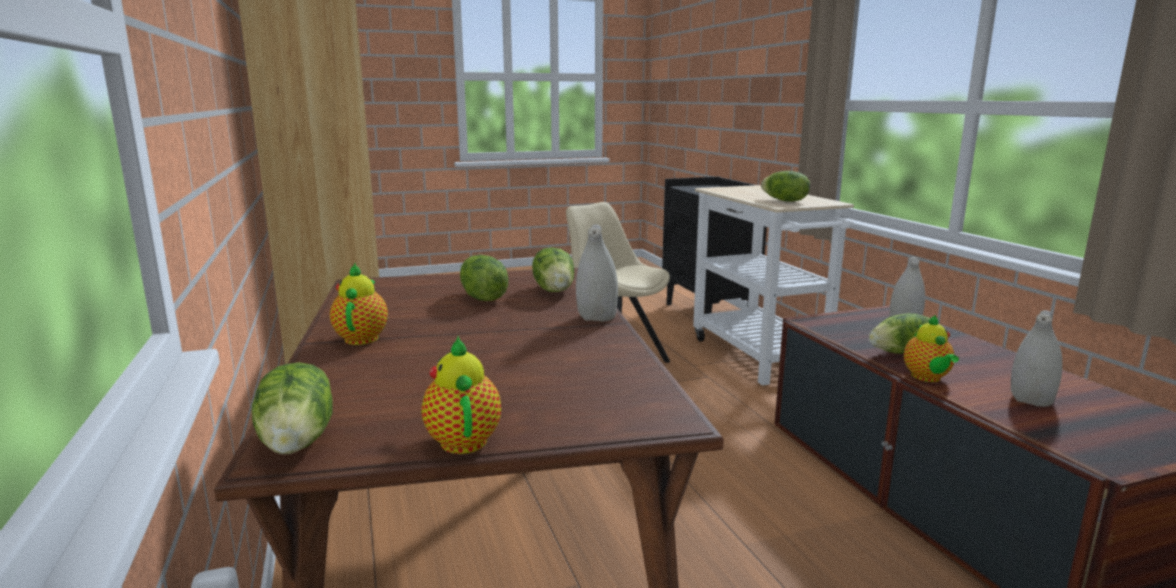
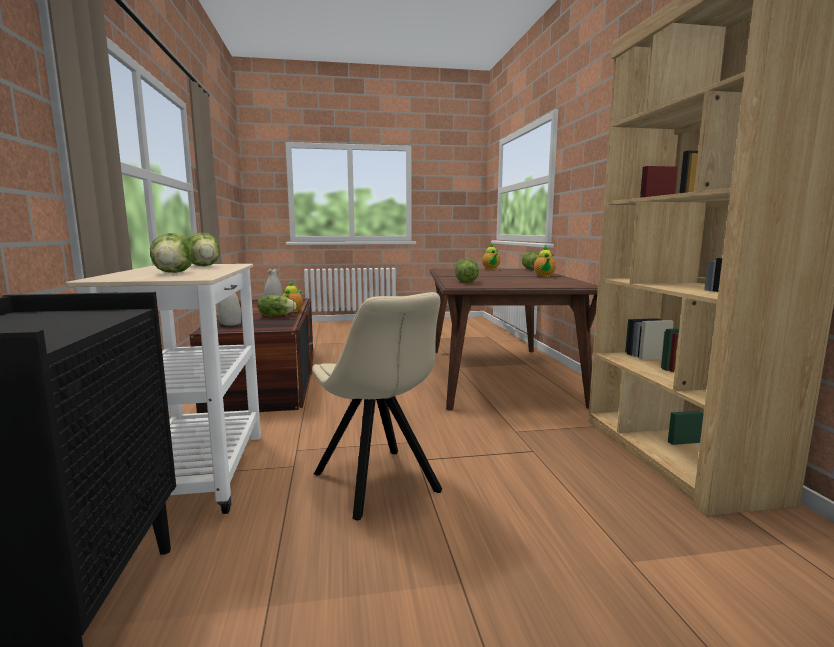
camera: 170 degrees left, 5 degrees down
lettuce [460,255,508,301] -> lettuce moved to [150,233,194,273]
white vase [576,224,618,322] -> none

